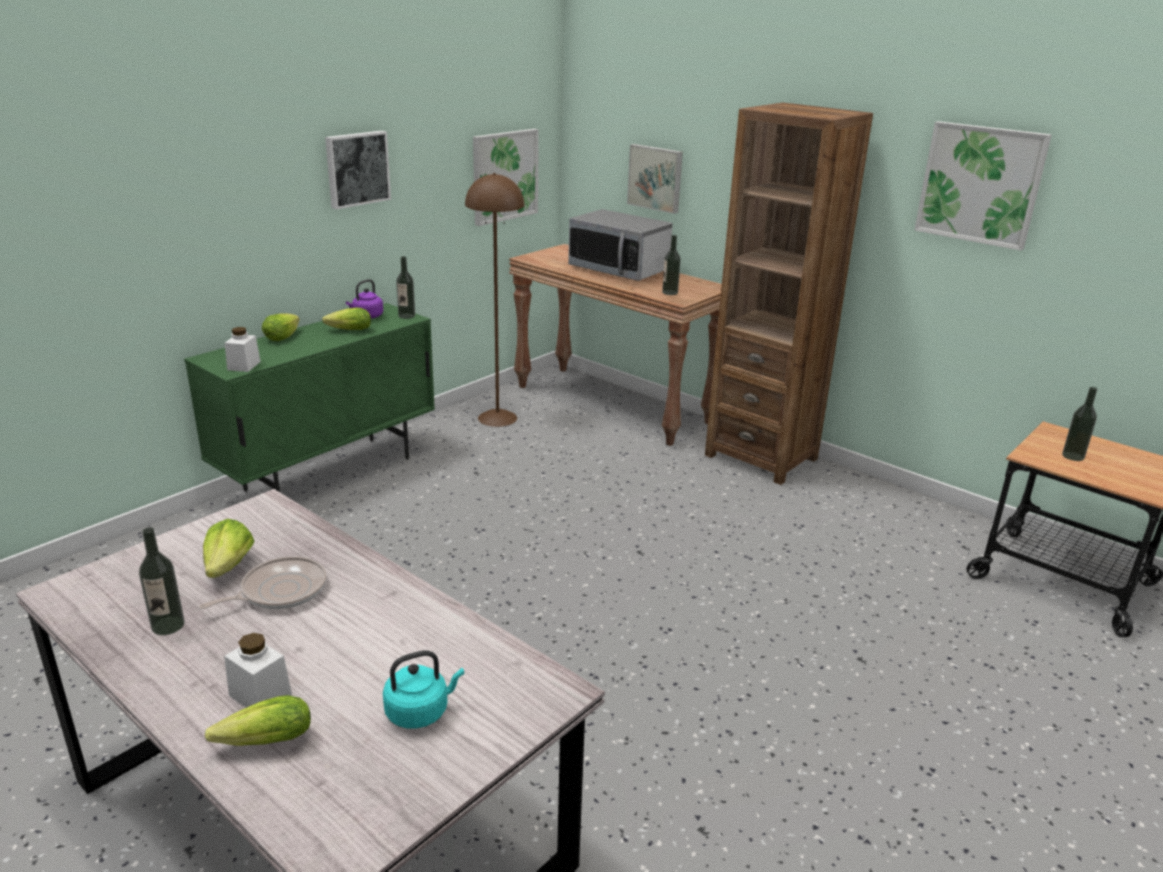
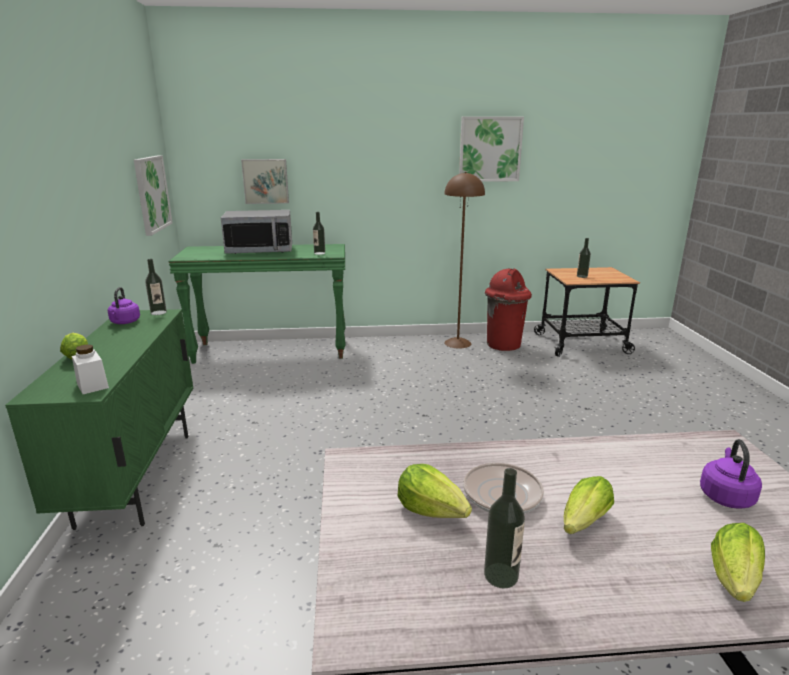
camera: 45 degrees left, 5 degrees down
white jar [224,633,292,708] -> none
lettuce [322,308,371,330] -> lettuce moved to [564,476,614,534]
picture [325,131,391,209] -> none
turquoise kettle [383,650,464,729] -> purple kettle [700,439,762,509]
brown floor lamp [465,173,524,427] -> brown floor lamp moved to [444,172,485,348]
brown console table [509,244,722,446] -> green console table [168,244,345,364]
brown bookcase [705,103,873,485] -> none
none -> red trash can [485,268,532,351]

